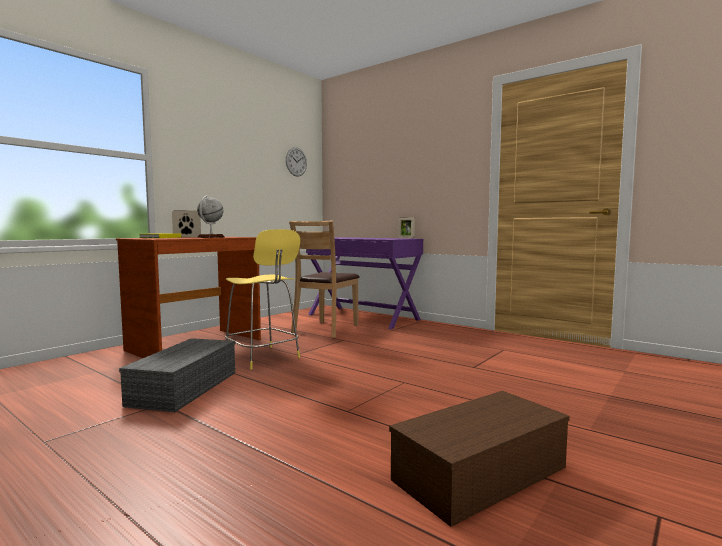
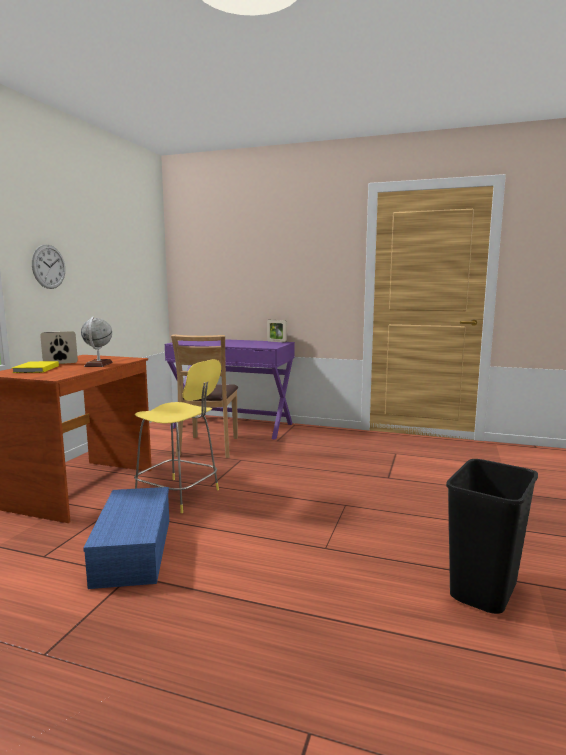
camera: 20 degrees left, 5 degrees up
grey storage box [119,338,235,412] -> blue storage box [83,487,169,589]
wall clock [286,147,307,177] -> wall clock moved to [32,245,65,289]
brown storage box [389,391,570,527] -> black trash can [446,459,538,614]

